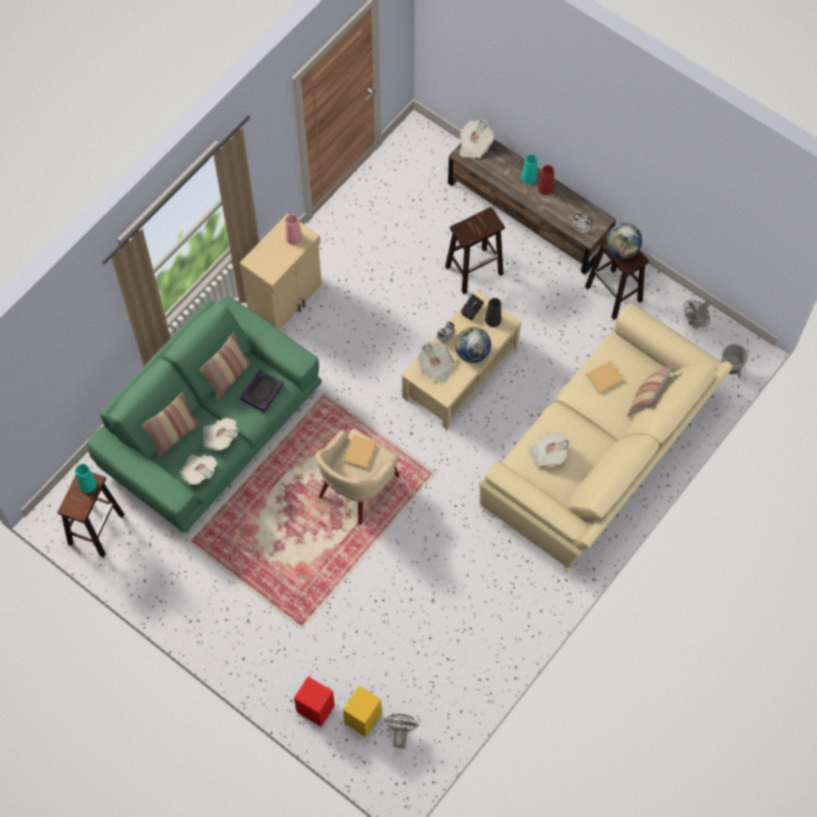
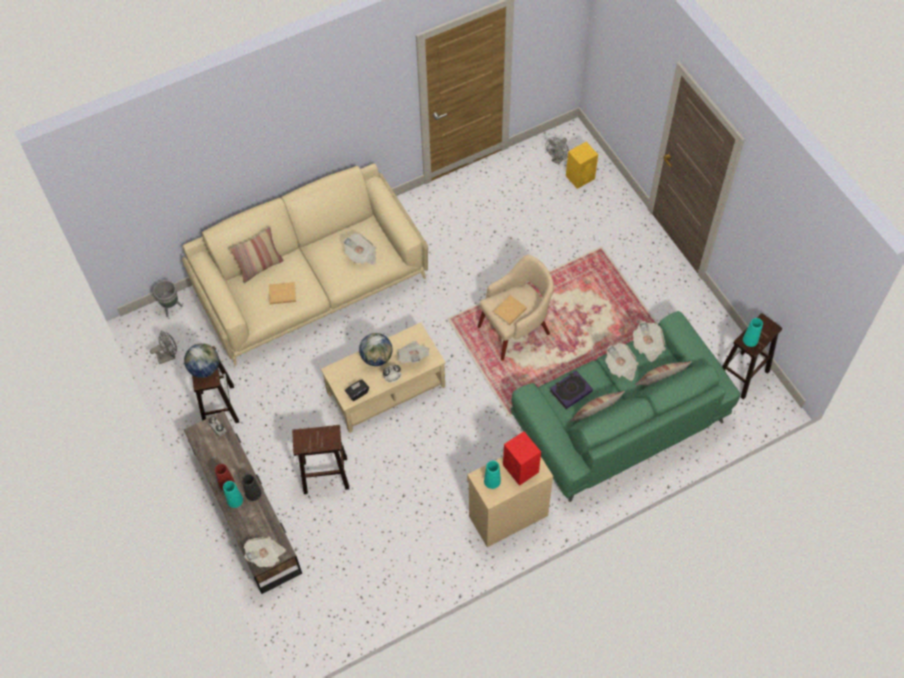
camera: 155 degrees left, 5 degrees down
pink vase [285,214,302,245] -> turquoise vase [484,461,501,489]
red speaker [294,676,335,727] -> red speaker moved to [503,431,541,486]
black vase [485,298,501,327] -> black vase moved to [242,474,261,501]

